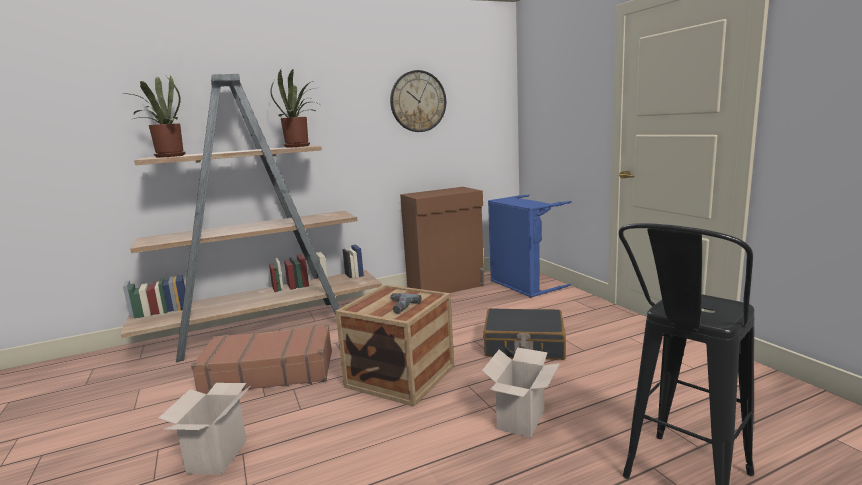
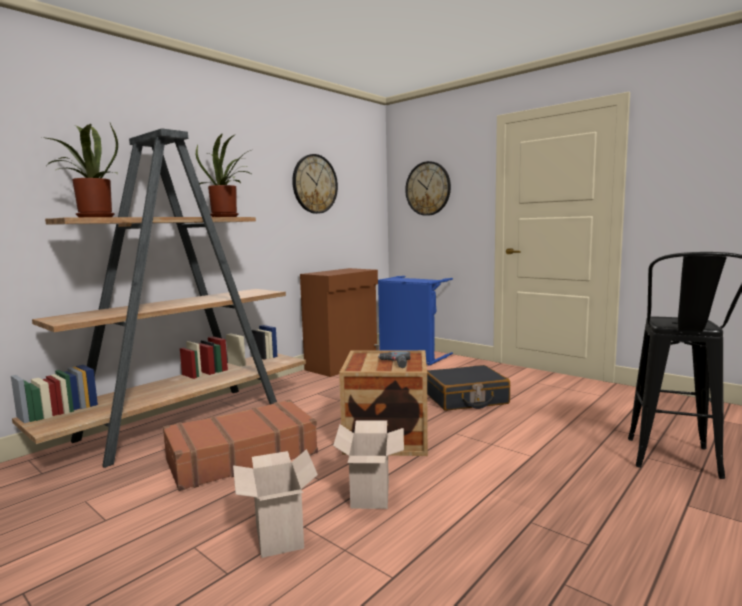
camera: 25 degrees left, 5 degrees down
cardboard box [482,347,560,438] -> cardboard box moved to [333,420,404,509]
none -> wall clock [405,161,451,216]

